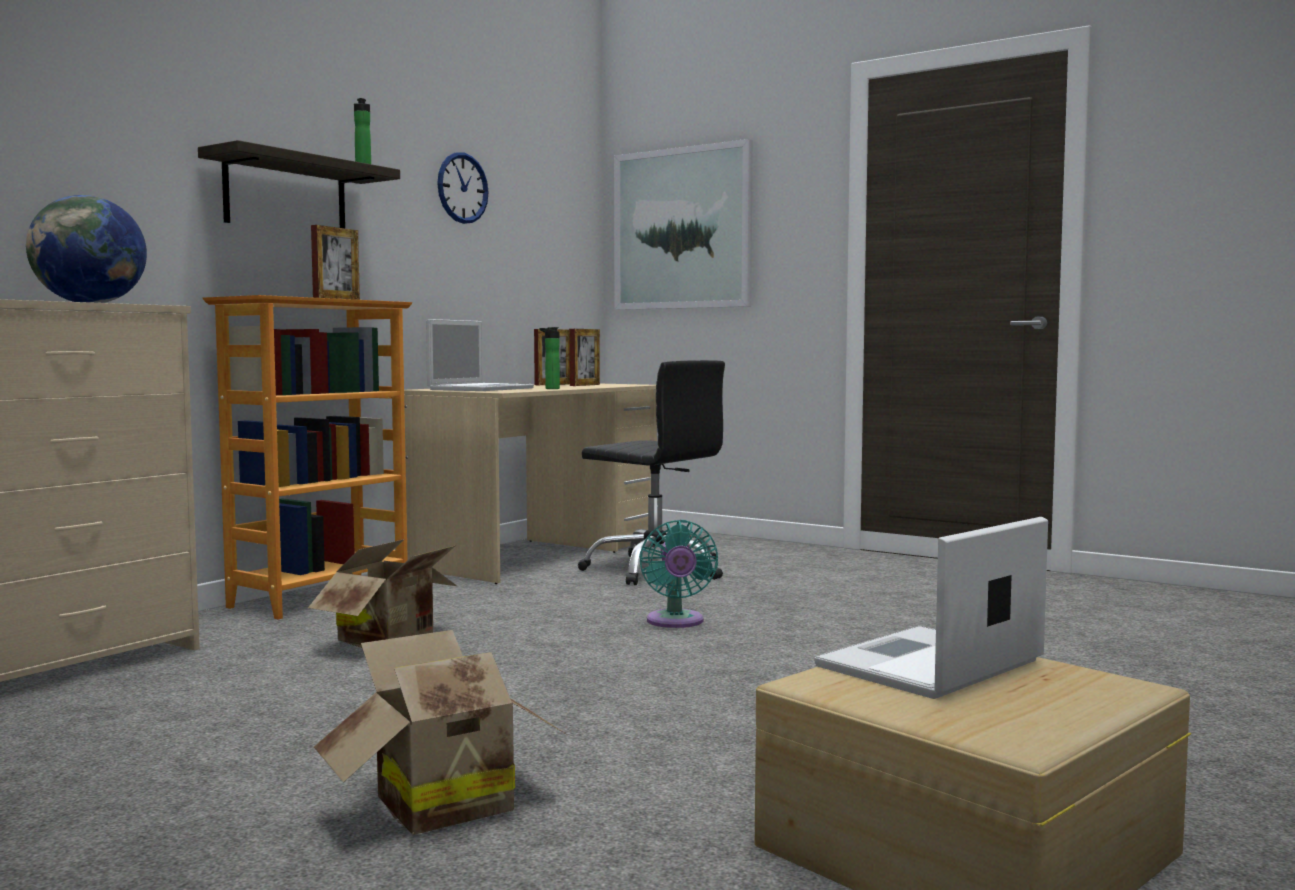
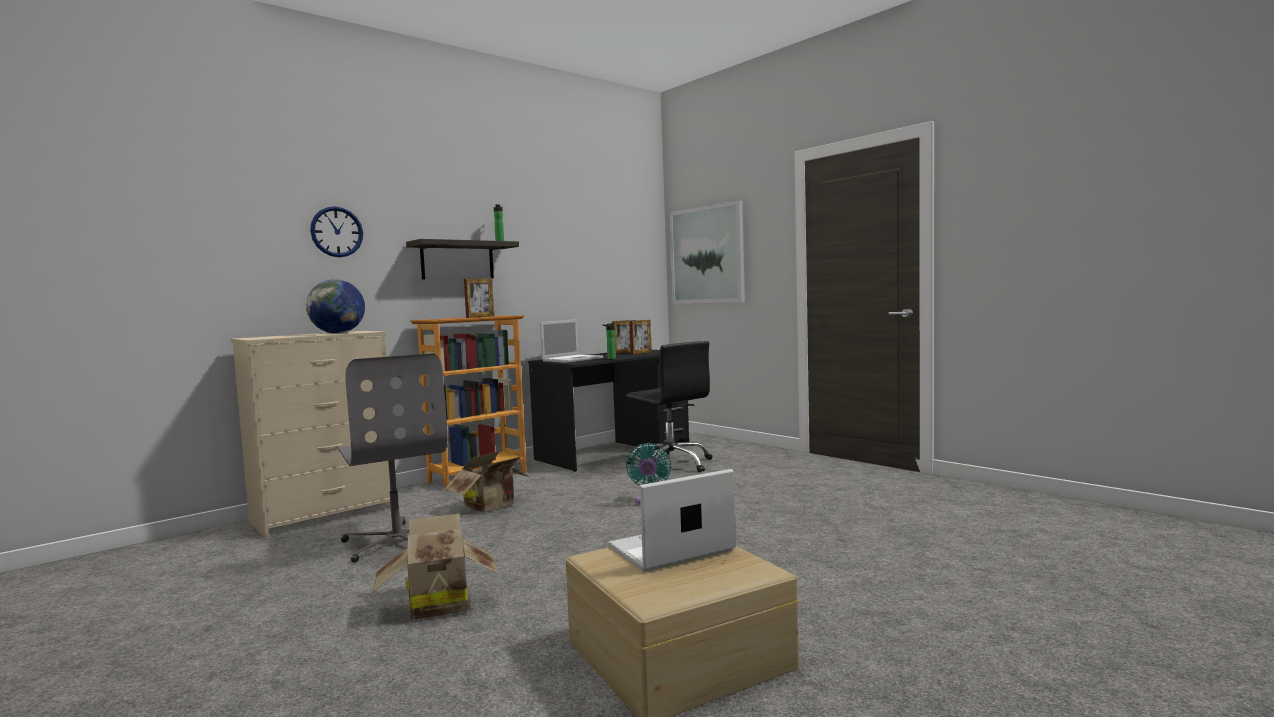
camera: 15 degrees right, 0 degrees up
beige desk [404,384,657,584] -> black desk [528,350,689,472]
wall clock [437,152,489,224] -> wall clock moved to [310,206,363,257]
none -> grey office chair [338,353,448,563]

